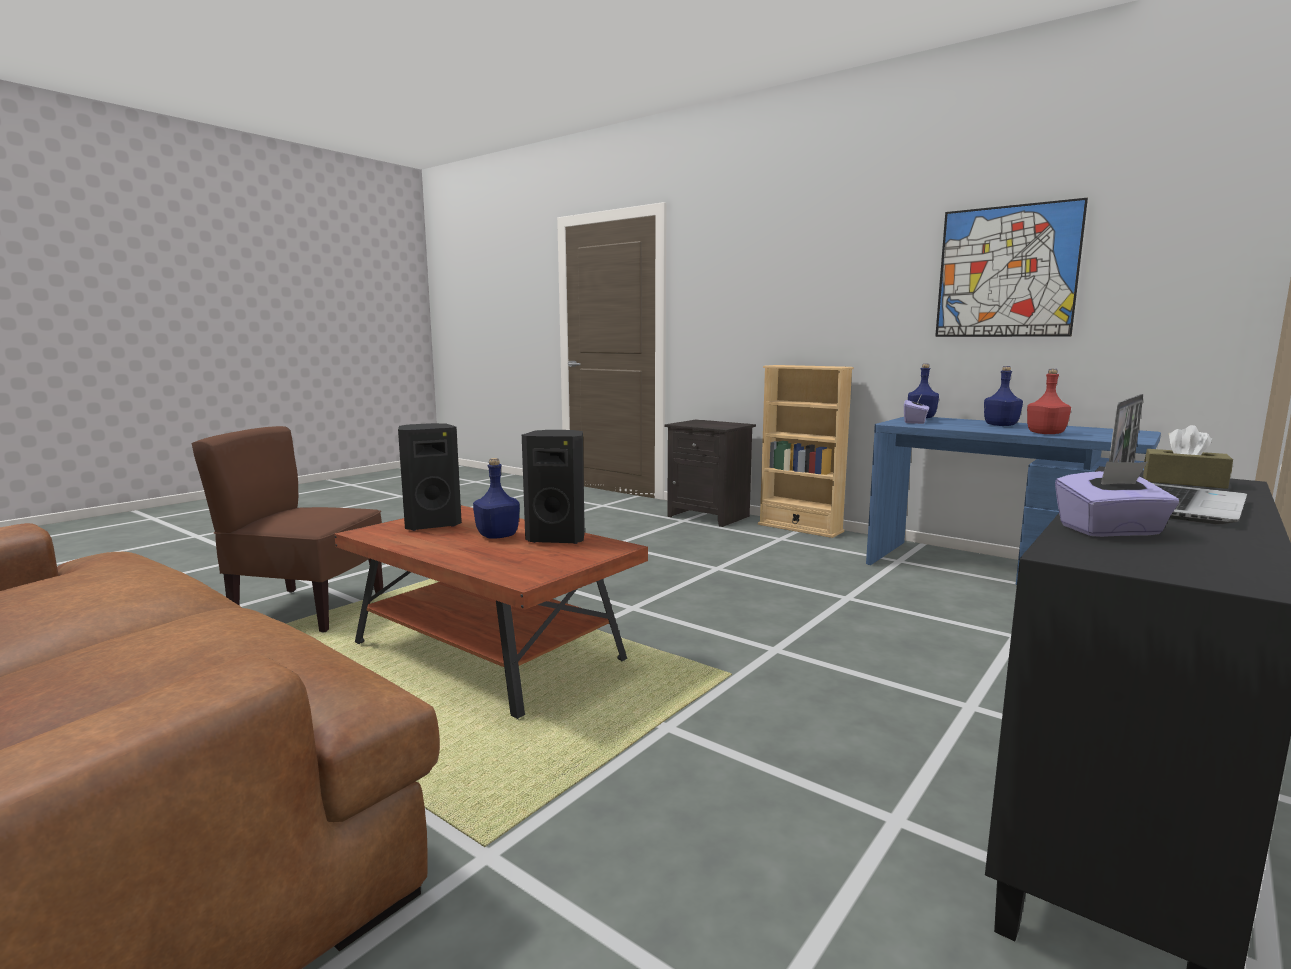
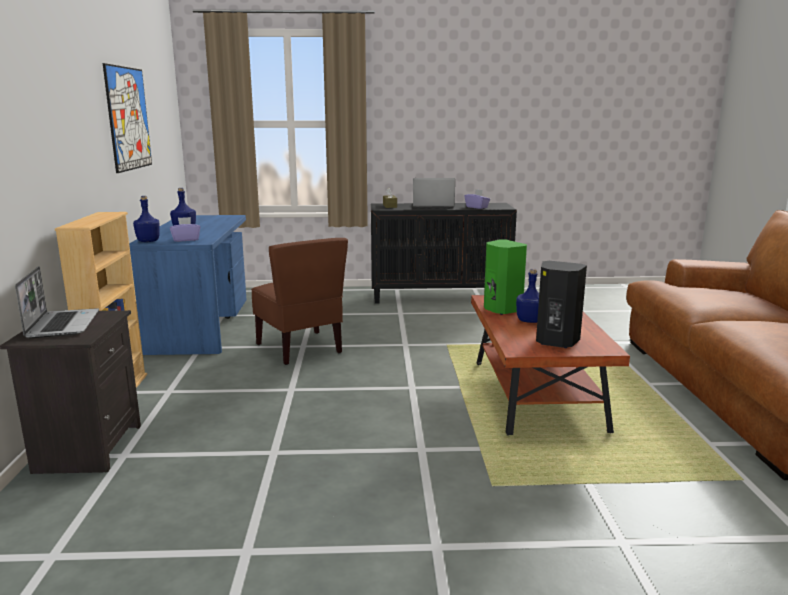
camera: 130 degrees left, 5 degrees up
brown chair [192,426,384,632] -> brown chair moved to [251,238,348,365]
black speaker [522,430,585,544] -> green speaker [484,239,527,315]
red bottle [1027,369,1071,434] -> none
none -> laptop [15,266,99,339]

